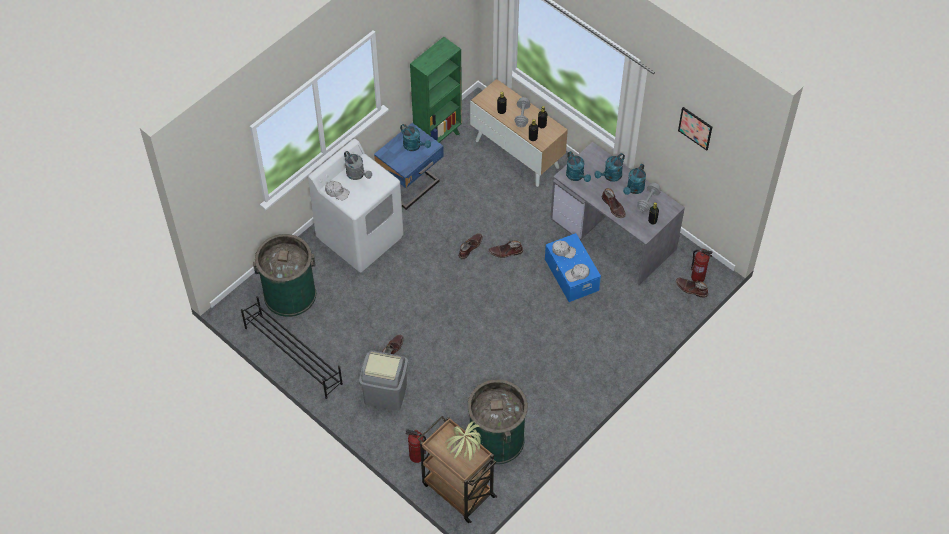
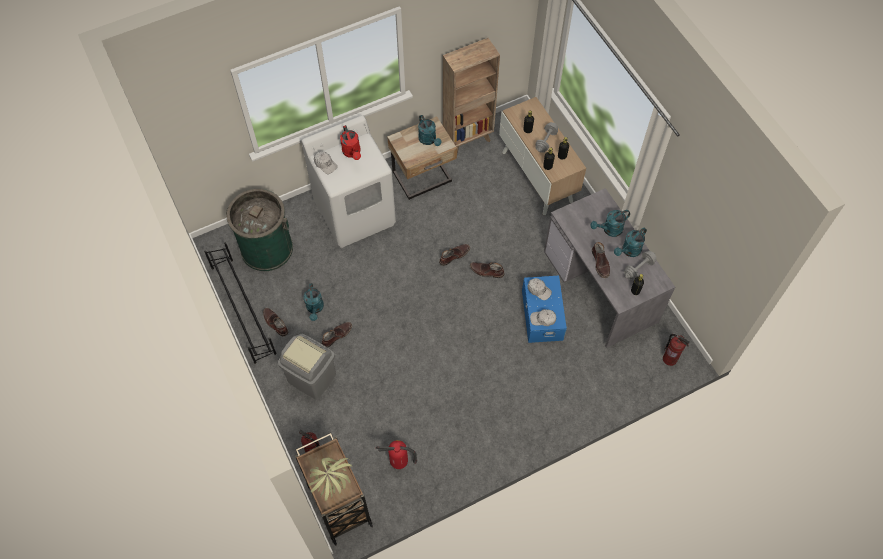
camera: 20 degrees right, 5 degrees up
grey watering can [344,151,372,180] -> red watering can [340,125,361,160]
blue nightstand [374,123,444,210] -> beige nightstand [387,116,457,200]
green bookcase [410,37,462,143] -> brown bookcase [443,38,500,154]
green trash can [467,379,528,465] -> fire extinguisher [376,440,417,469]
turquoise watering can [566,151,591,182] -> turquoise watering can moved to [304,283,324,321]
brown boot [676,278,708,298] -> brown boot moved to [263,308,288,336]
picture [678,107,712,151] -> none

